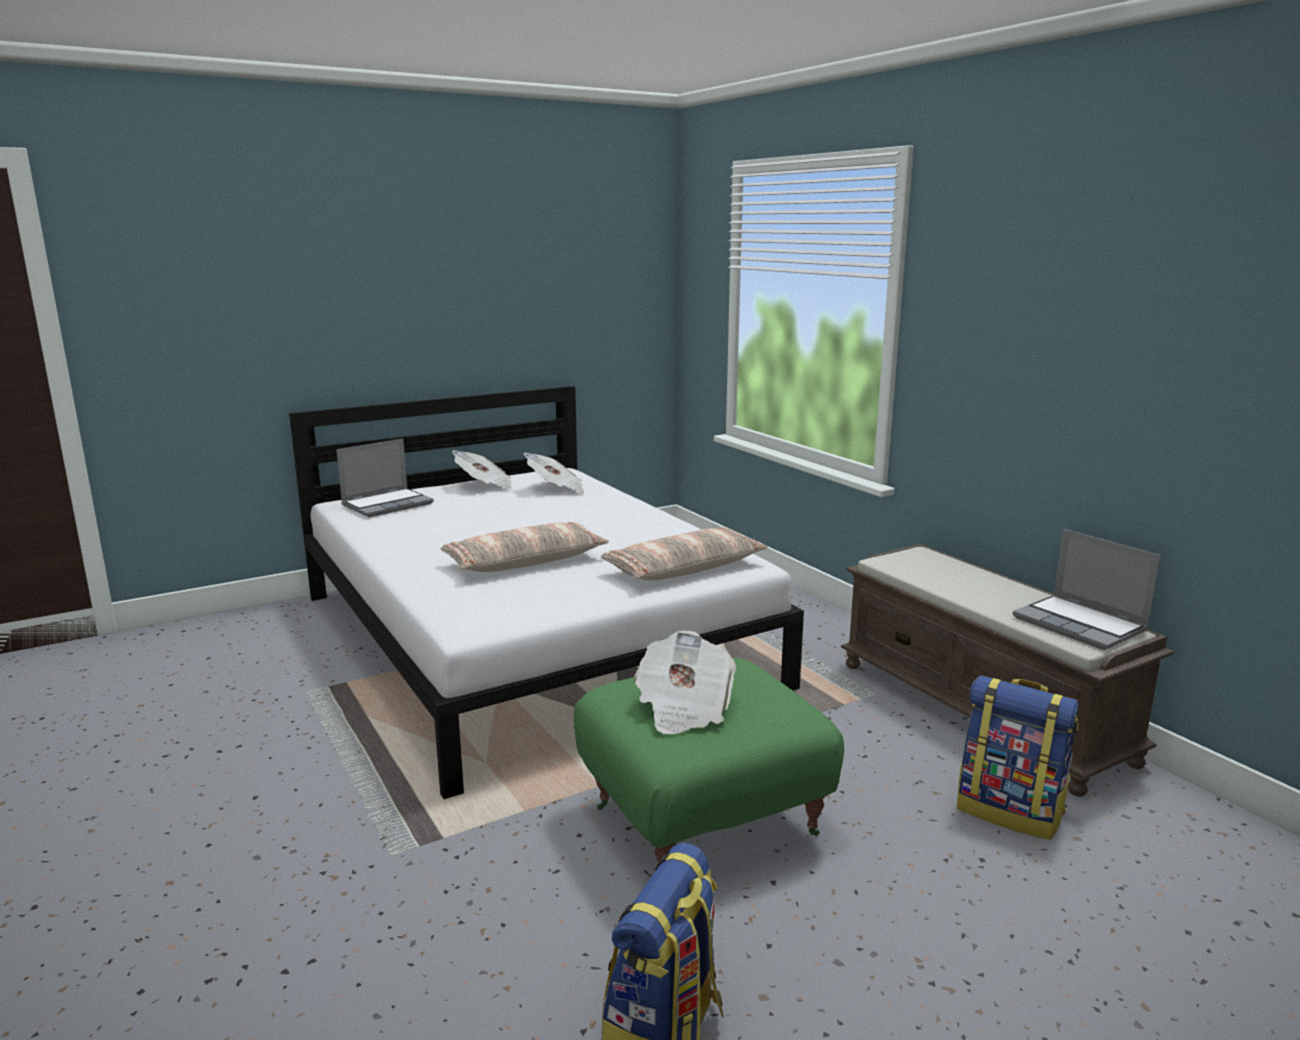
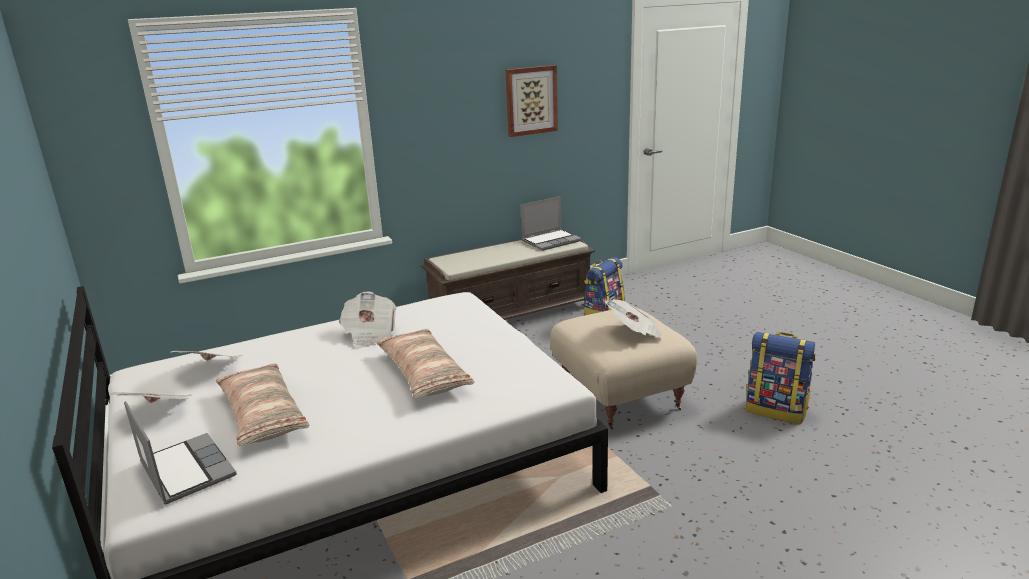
camera: 85 degrees left, 5 degrees up
green ottoman [574,658,844,862] -> beige ottoman [550,308,697,430]
pillow [601,527,768,581] -> pillow moved to [216,363,309,446]
none -> newspaper [339,292,397,348]
none -> picture [506,65,558,137]

